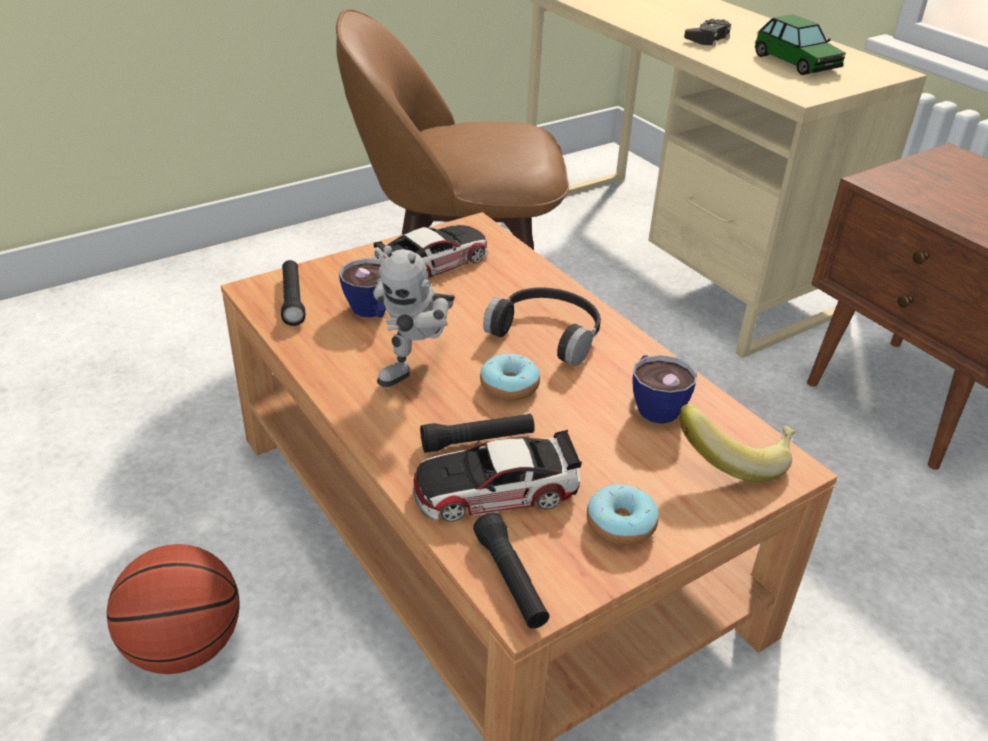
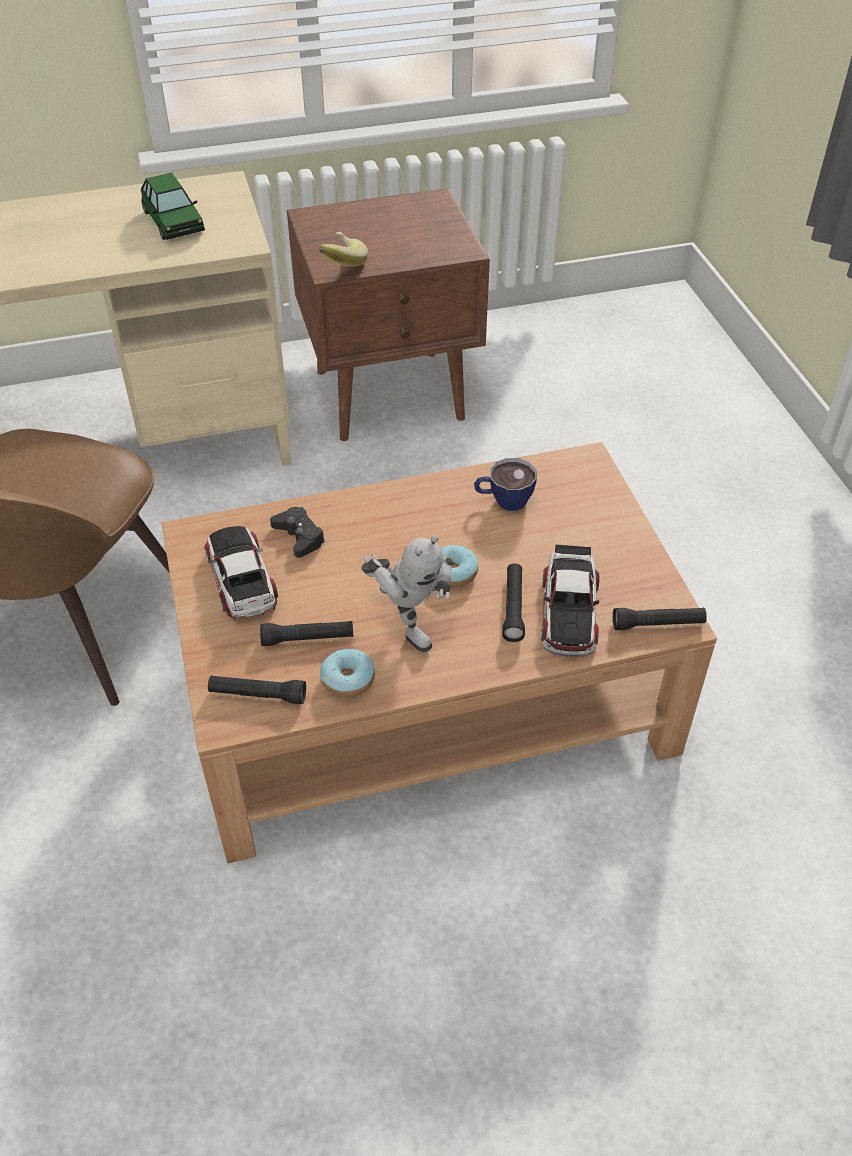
camera: 70 degrees left, 10 degrees up
basketball [107,544,240,674] -> none
cup [339,258,386,317] -> black flashlight [260,621,353,646]
black headphones [483,287,601,366] -> none
donut [587,484,659,546] -> donut moved to [320,649,375,698]
banana [679,404,796,482] -> banana moved to [319,232,368,267]
black game controller [684,19,731,46] -> black game controller moved to [270,507,325,558]
toy car [755,14,846,75] -> toy car turned 75 degrees clockwise [141,173,205,240]

